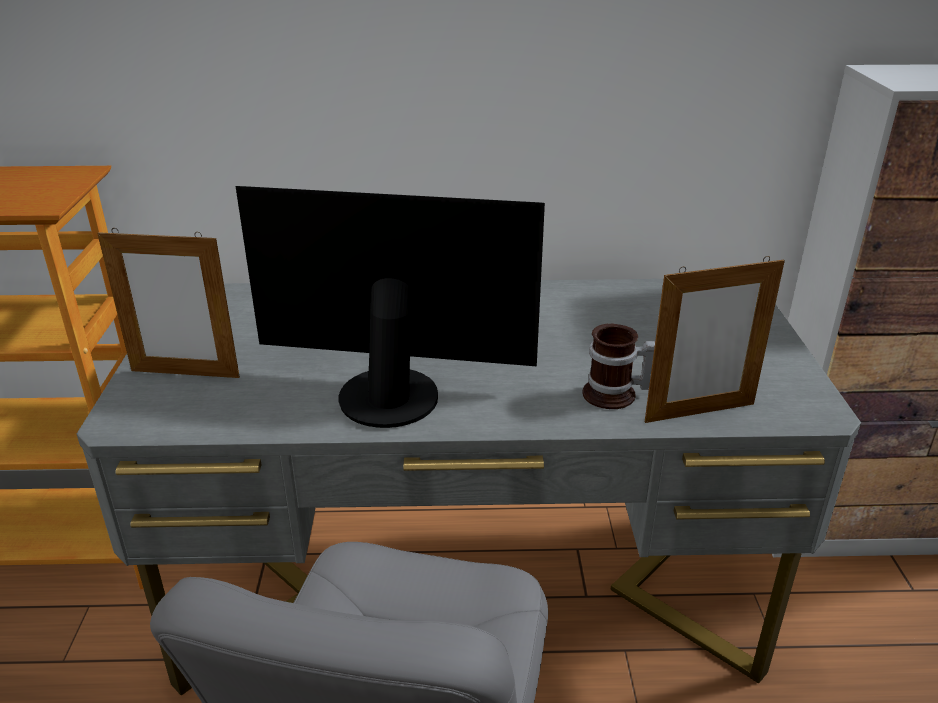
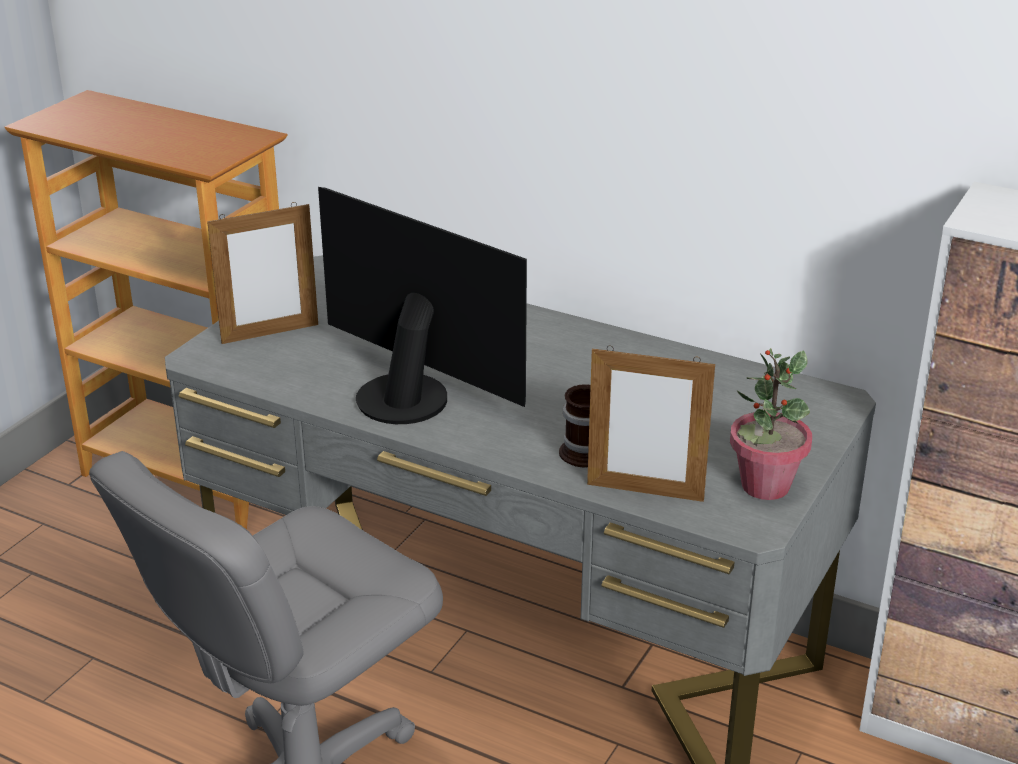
camera: 30 degrees right, 0 degrees up
picture frame [97,228,240,378] -> picture frame turned 60 degrees counterclockwise [207,202,318,344]
none -> potted plant [730,348,812,500]

